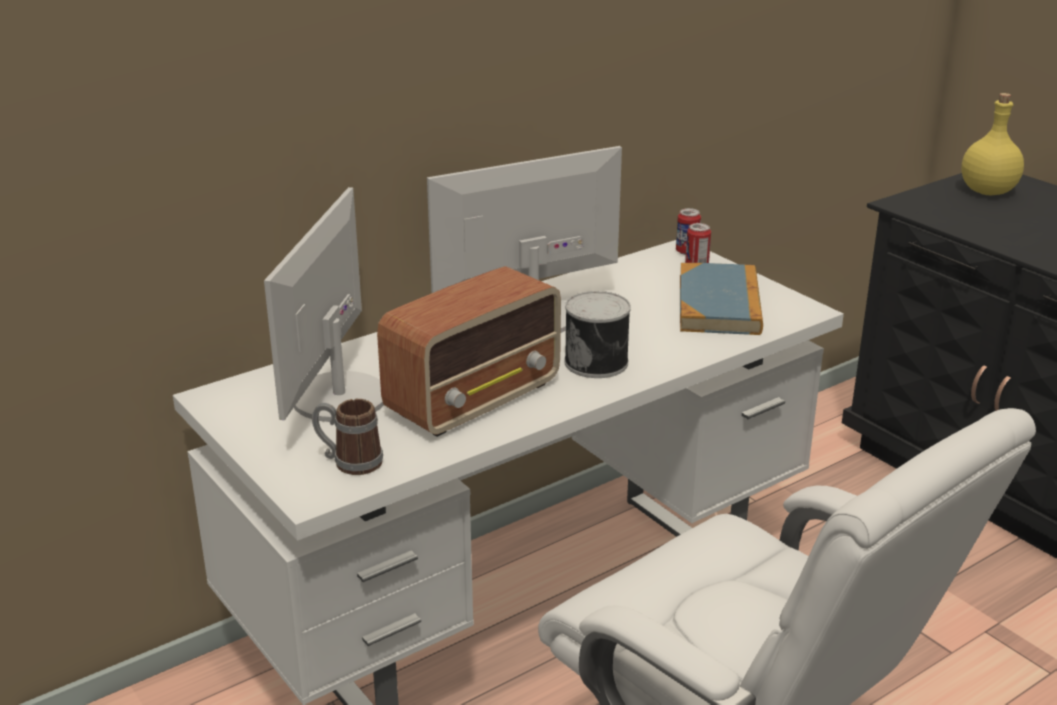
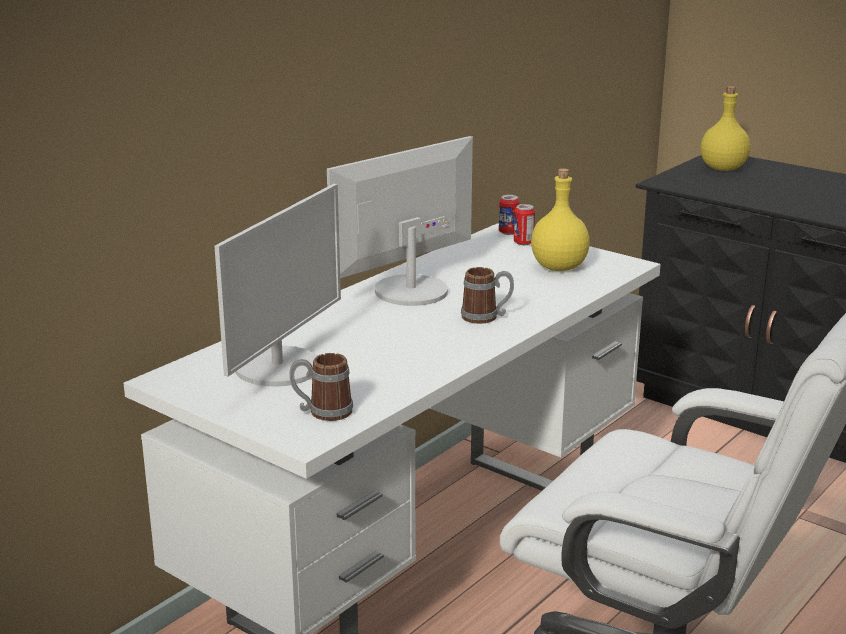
camera: 15 degrees left, 5 degrees down
monitor [264,187,384,422] -> monitor turned 150 degrees counterclockwise [214,184,341,386]
radio [377,266,561,437] -> none
can [564,291,631,378] -> mug [461,267,514,324]
book [680,263,763,335] -> yellow bottle [531,168,590,271]

